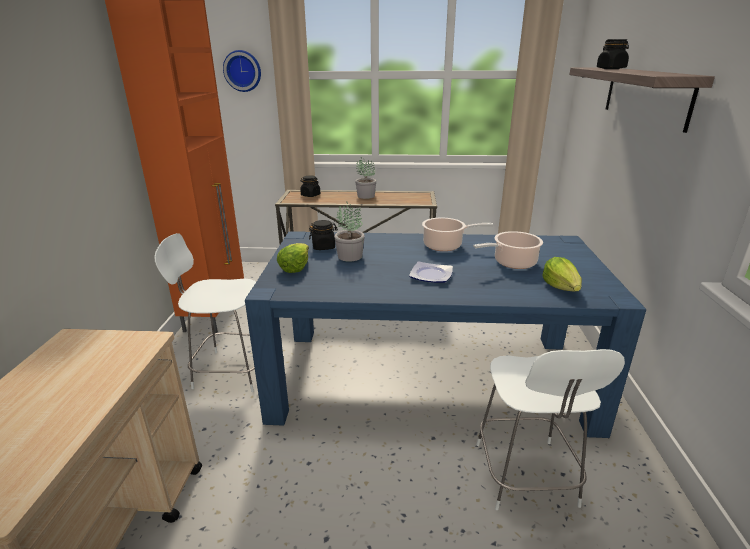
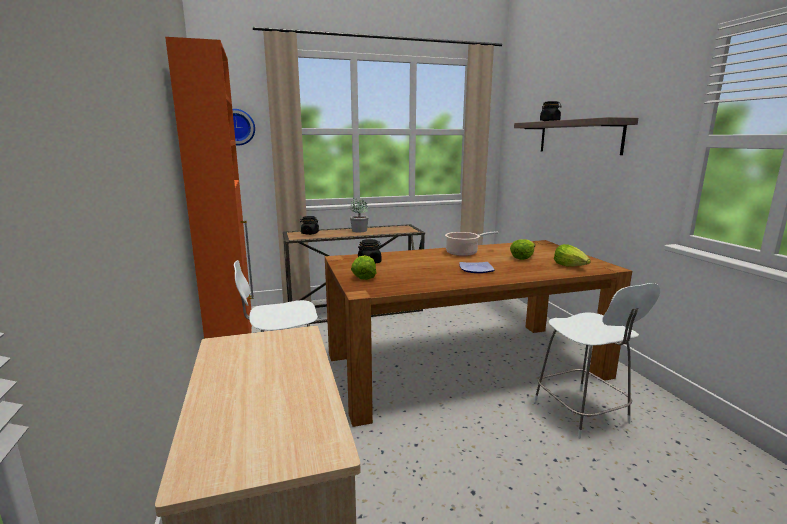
camera: 20 degrees left, 10 degrees down
blue dining table [245,231,646,438] -> brown dining table [325,240,632,427]
potted plant [334,202,365,261] -> none
cooking pot [473,231,543,269] -> lettuce [510,239,535,260]

